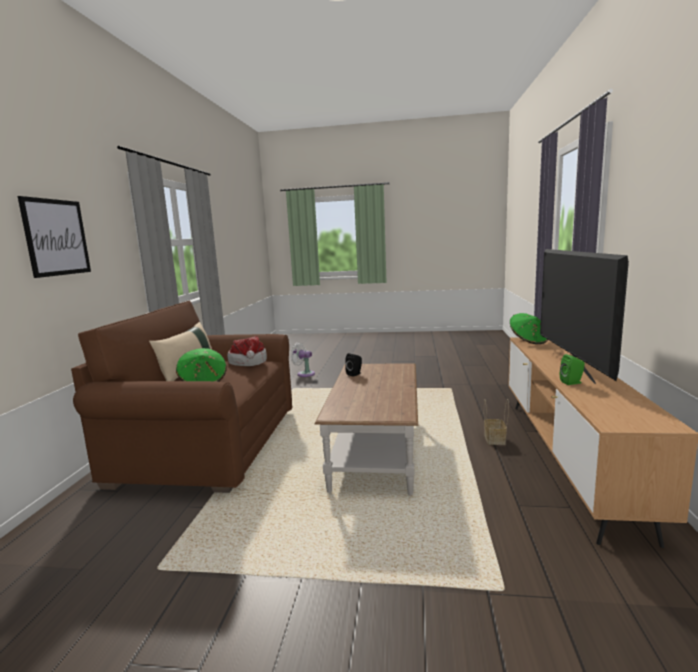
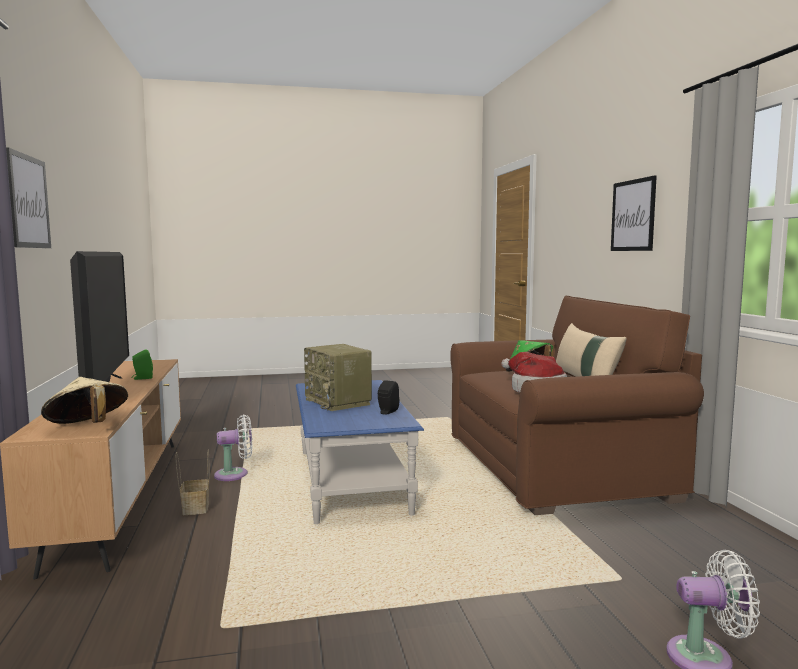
camera: 160 degrees right, 5 degrees down
brown coffee table [315,363,418,495] -> blue coffee table [296,380,424,524]
green hat [510,313,548,344] -> beige hat [41,377,128,424]
none -> picture [6,147,51,248]
none -> white fan [214,414,252,481]
none -> radio [304,344,372,411]

